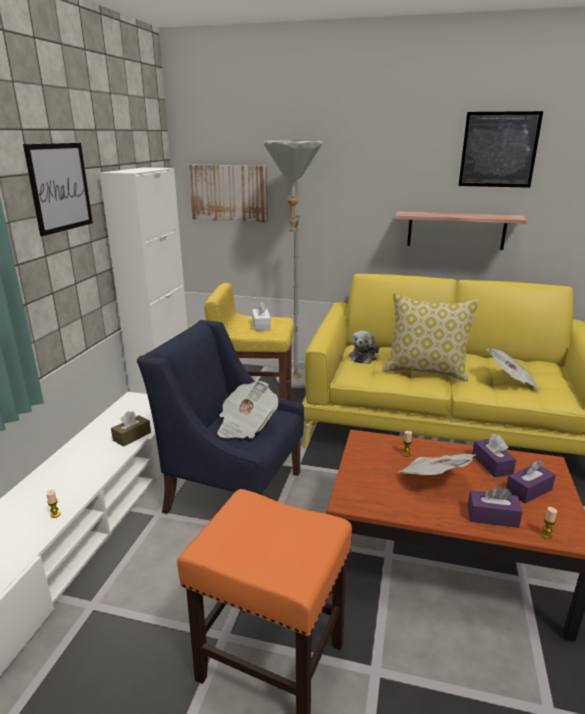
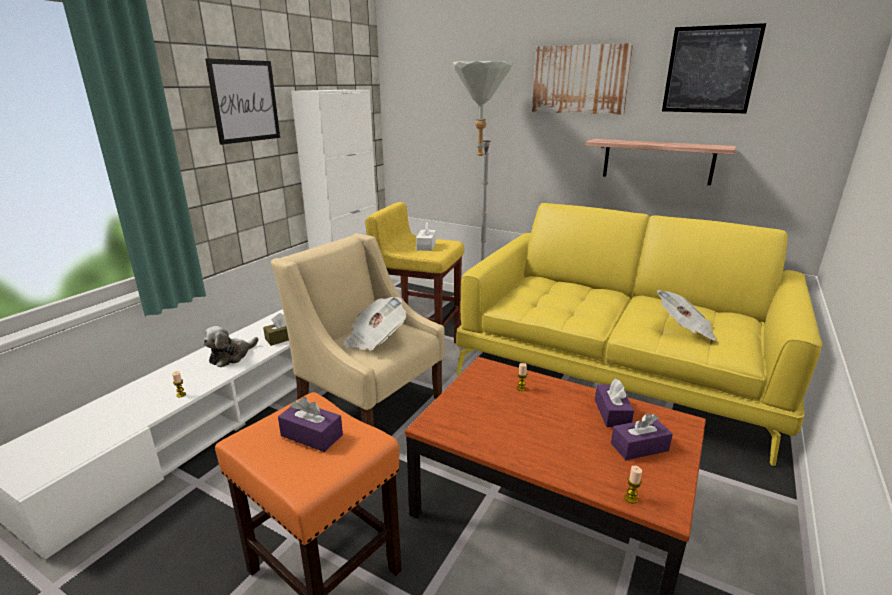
camera: 15 degrees right, 0 degrees up
blue armchair [137,320,304,514] -> beige armchair [271,233,444,427]
picture [189,165,268,223] -> picture moved to [532,43,633,115]
plush toy [349,331,379,364] -> plush toy moved to [203,326,258,368]
pillow [384,293,479,382] -> none
newspaper [399,454,476,475] -> none
purple tissue box [468,485,523,528] -> purple tissue box moved to [278,397,343,452]

